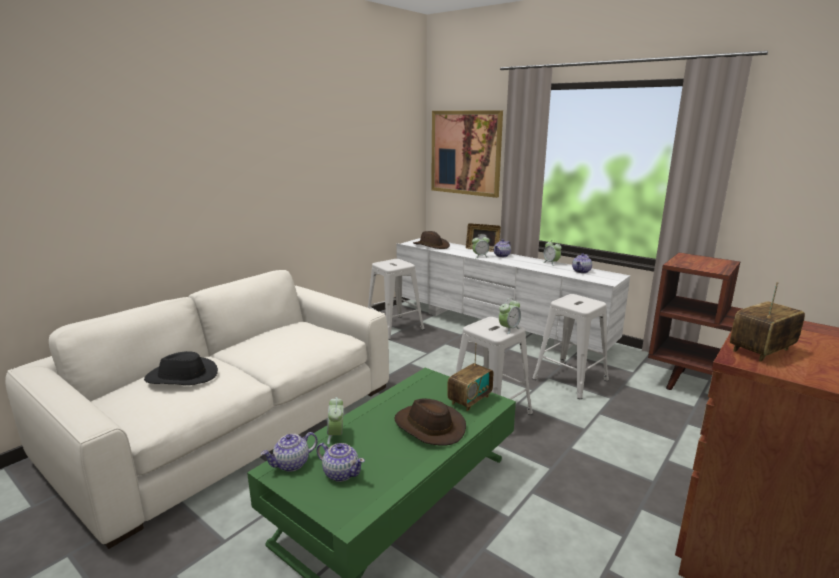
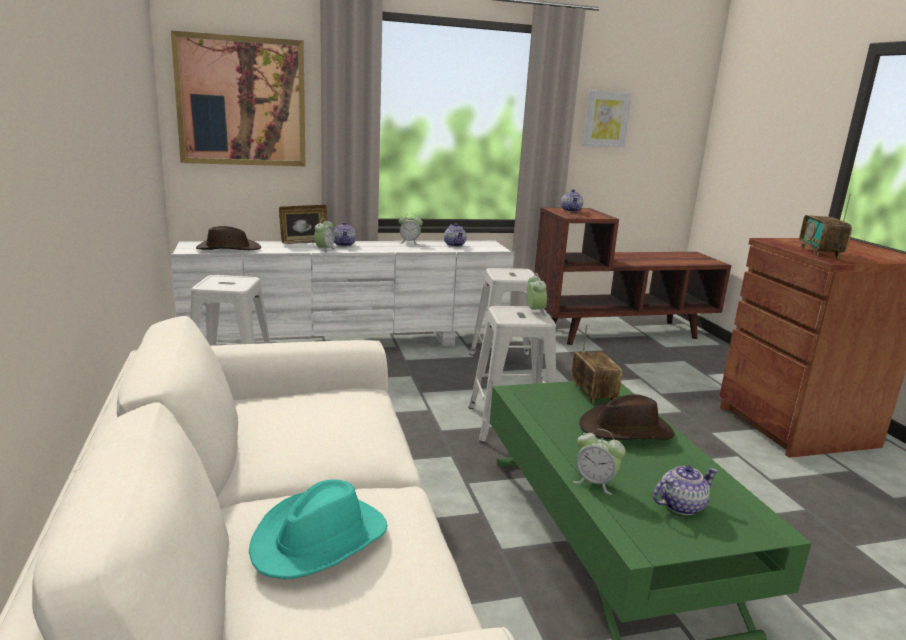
camera: 55 degrees left, 0 degrees up
black hat [144,351,218,385] -> turquoise hat [249,479,388,579]
teapot [261,432,318,472] -> teapot moved to [561,189,583,212]
none -> picture [582,90,632,148]

